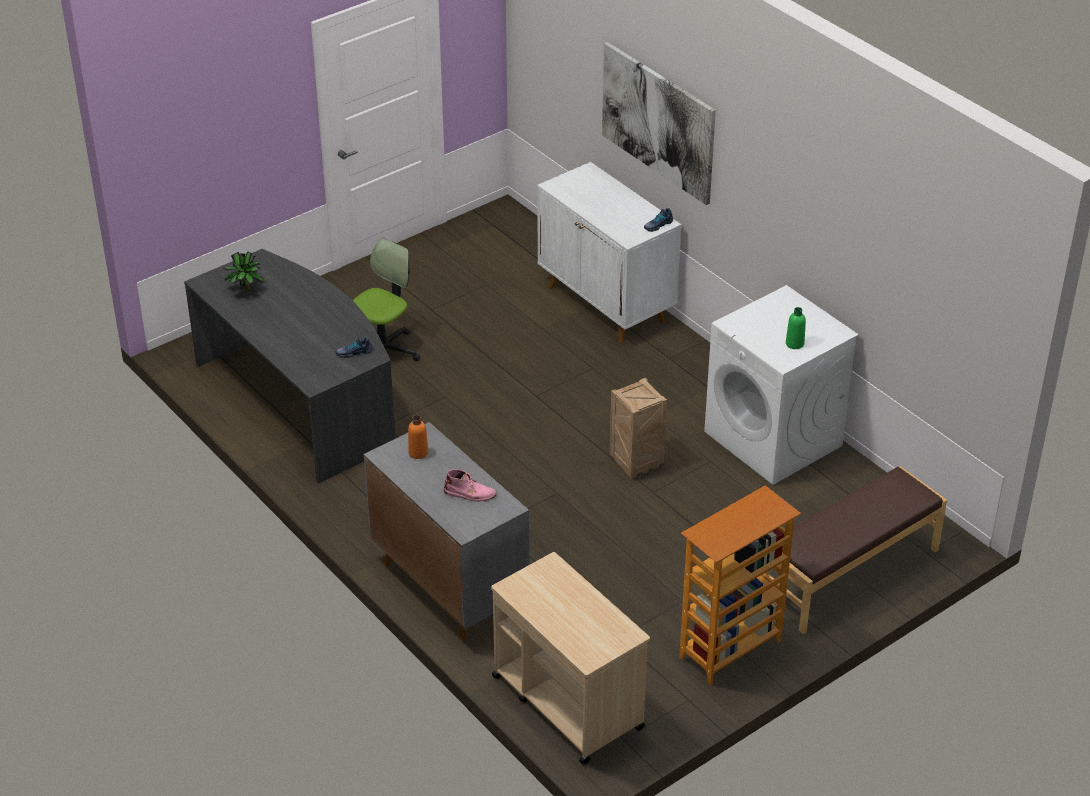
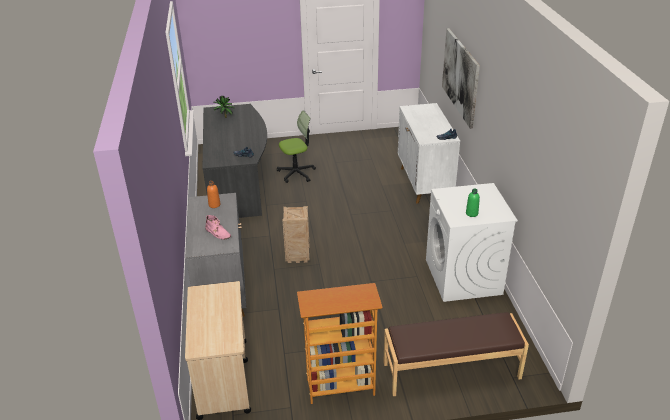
camera: 30 degrees right, 5 degrees down
crate [610,378,667,478] -> crate moved to [283,206,310,263]

